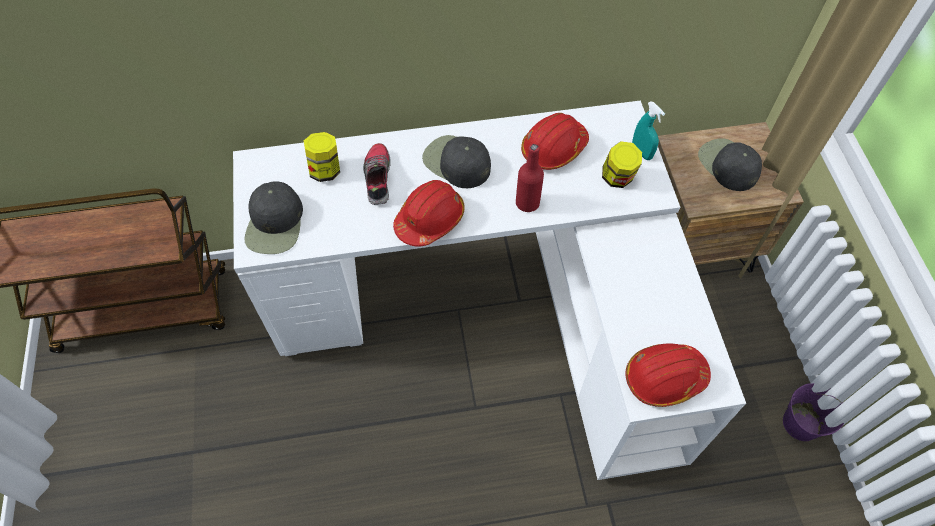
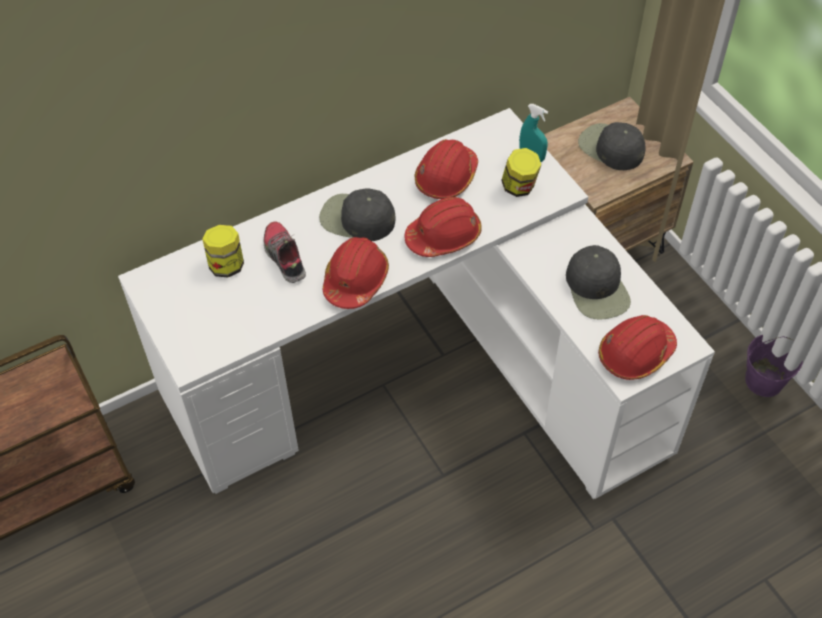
camera: 20 degrees left, 5 degrees down
black cap [244,181,303,254] -> black cap moved to [566,245,631,320]
red bottle [516,144,544,212] -> red hard hat [404,197,482,257]

